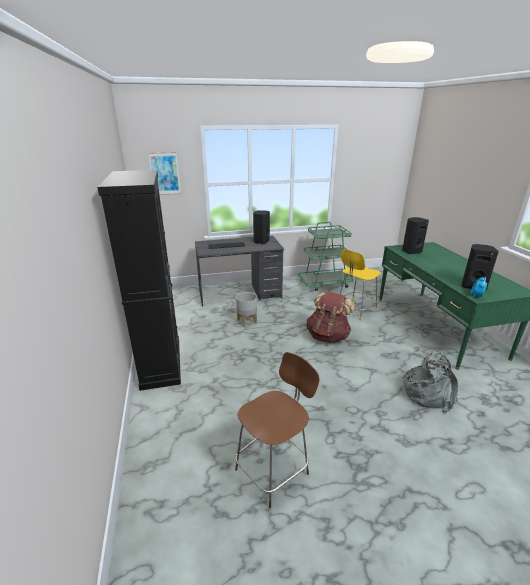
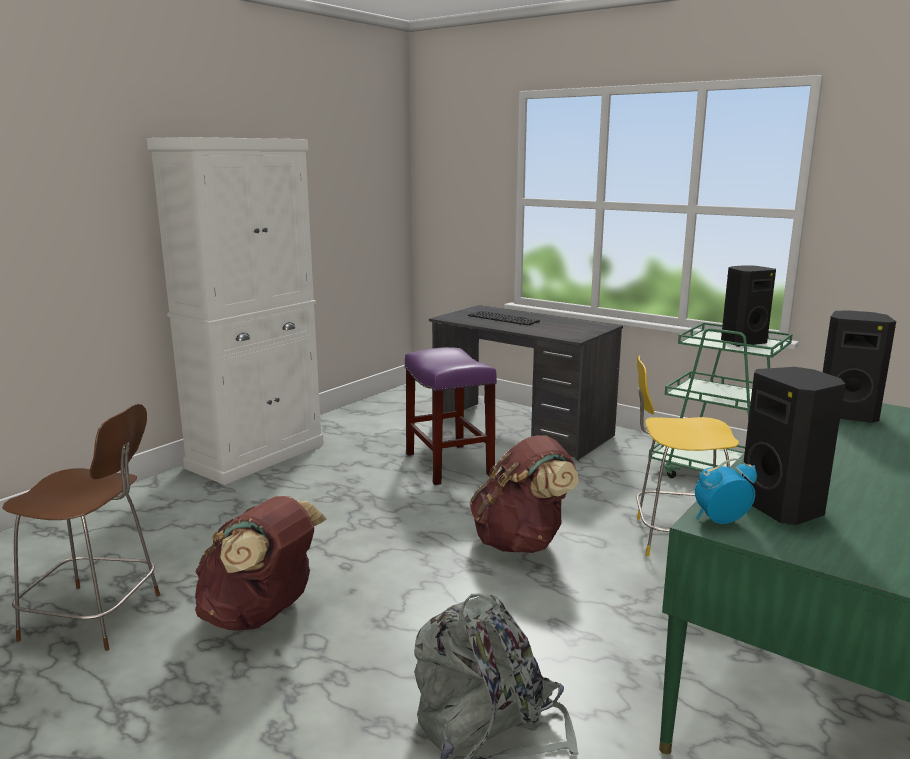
camera: 50 degrees right, 10 degrees down
black cabinet [97,170,181,391] -> white cabinet [147,137,324,485]
picture [148,152,181,195] -> none
grey planter [236,292,257,327] -> purple stool [405,347,497,486]
black speaker [253,210,270,244] -> black speaker moved to [721,265,776,347]
none -> brown backpack [195,496,327,631]

